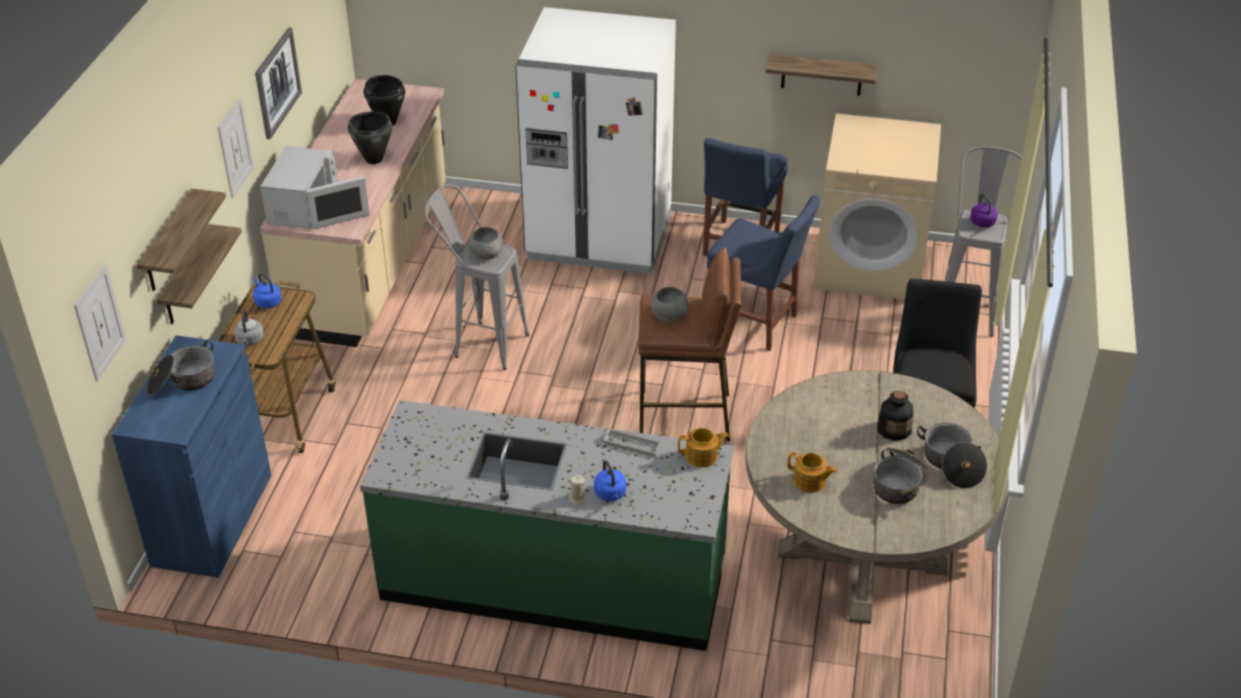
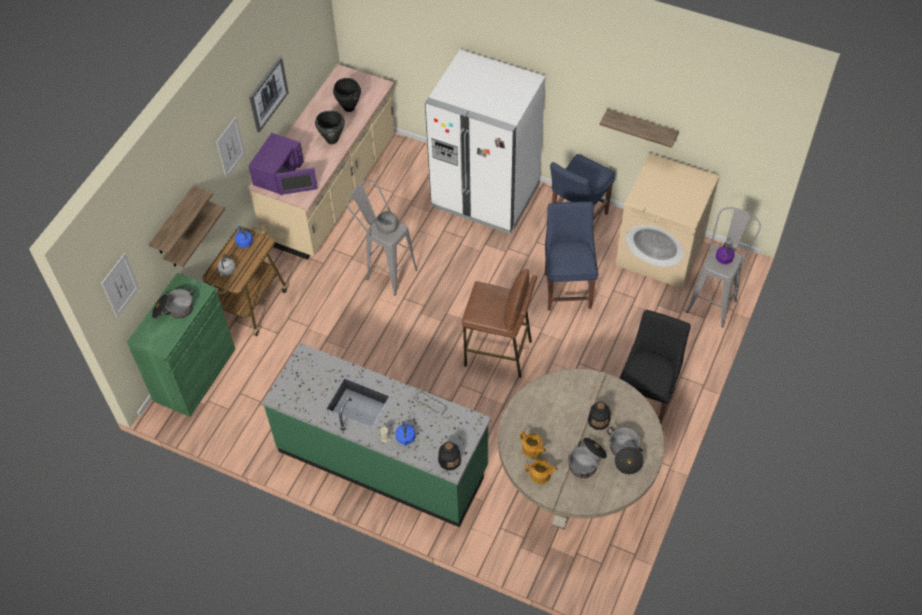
camera: 15 degrees right, 15 degrees up
blue cabinet [112,335,272,578] -> green cabinet [127,273,235,417]
white microwave [260,146,369,230] -> purple microwave [248,133,318,195]
grey bowl [651,287,688,322] -> none
teapot [678,428,729,468] -> teapot moved to [525,459,558,484]
blue chair [707,195,820,351] -> blue chair turned 135 degrees counterclockwise [545,202,598,311]
none -> bottle [438,442,461,470]

